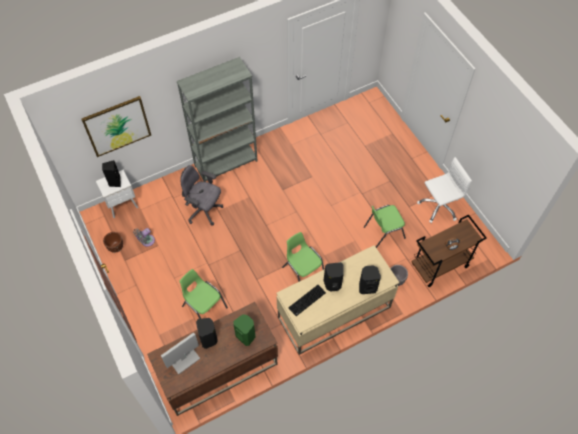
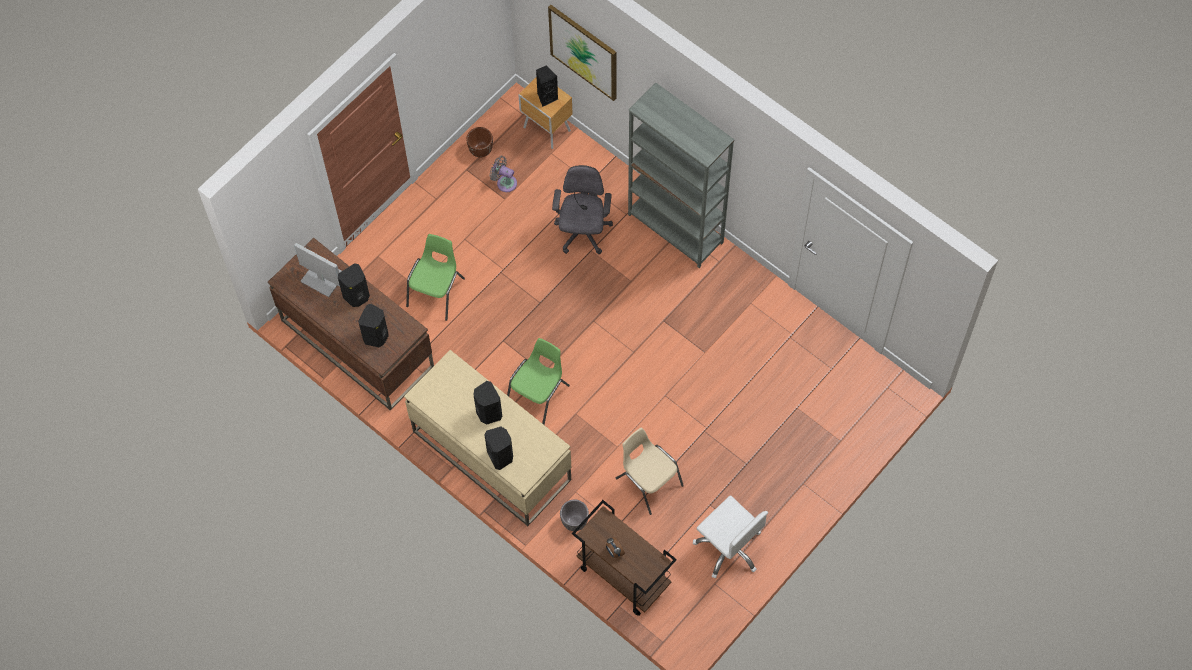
camera: 70 degrees right, 5 degrees up
white nightstand [96,170,138,218] -> brown nightstand [518,77,573,149]
green speaker [233,314,255,346] -> black speaker [358,304,389,348]
keyboard [288,285,326,316] -> none
green chair [364,205,406,248] -> beige chair [616,428,684,515]

